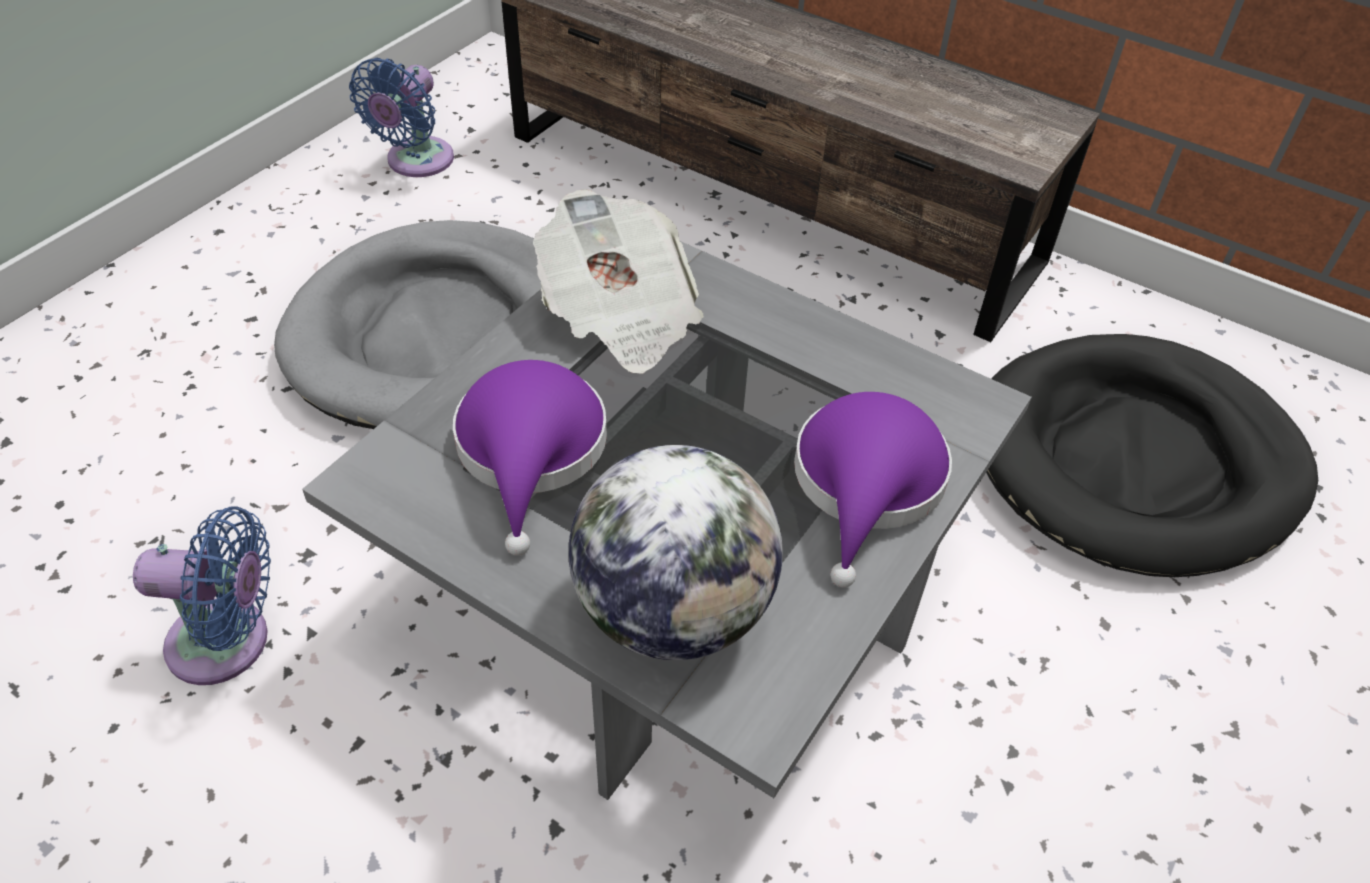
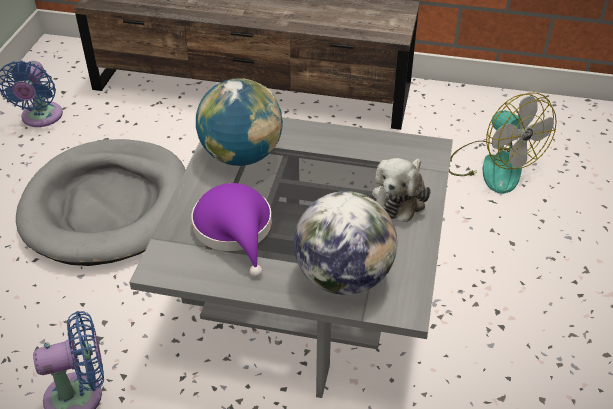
camera: 20 degrees left, 5 degrees down
newspaper [533,189,704,374] -> globe [196,78,283,166]
purple hat [794,392,952,588] -> plush toy [372,158,431,222]
black dog bed [986,334,1318,577] -> fan [449,93,557,194]

